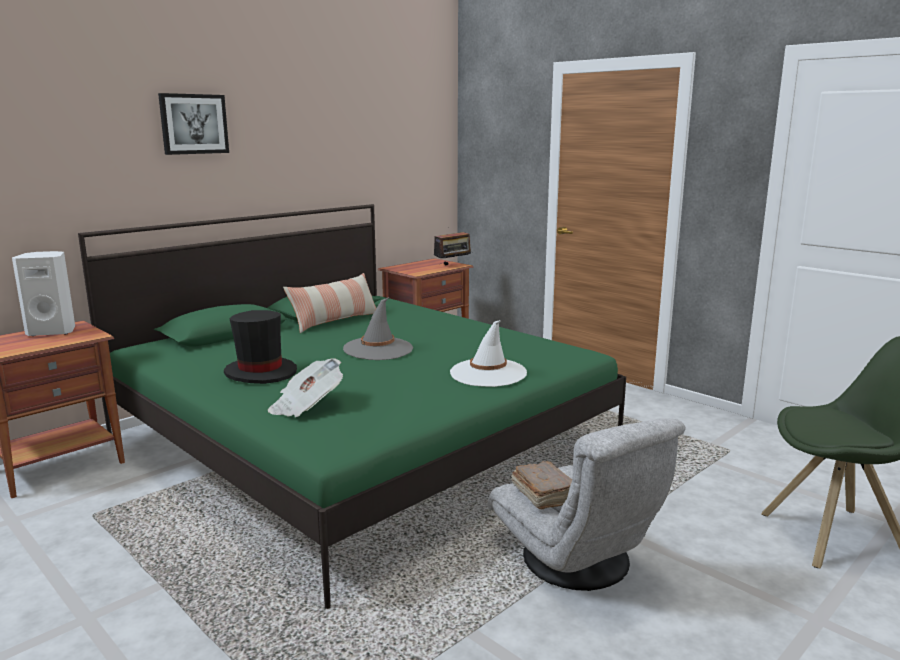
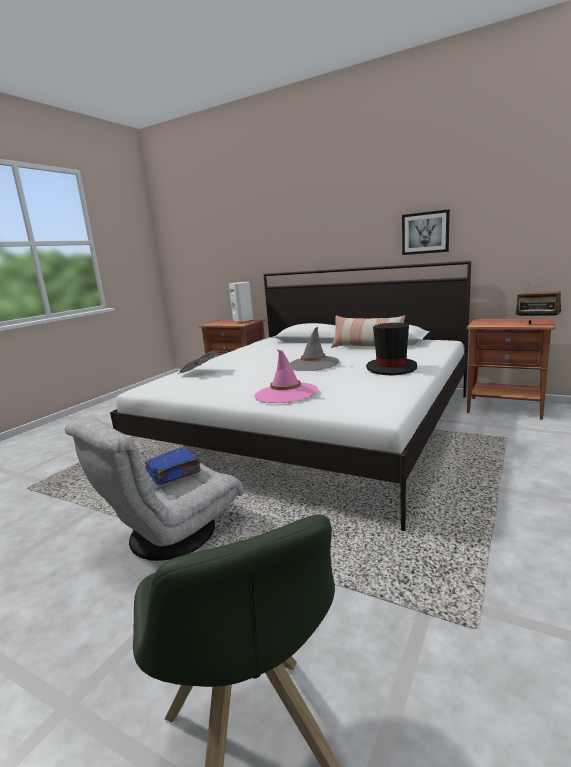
camera: 75 degrees right, 0 degrees up
green bed [78,204,626,609] -> white bed [110,261,471,531]
picture [158,93,229,155] -> picture moved to [402,209,450,255]
black hat [224,310,297,384] -> black hat moved to [366,323,417,376]
white hat [450,320,527,387] -> pink hat [255,349,318,403]
brown book [511,461,572,509] -> blue book [144,447,200,485]

